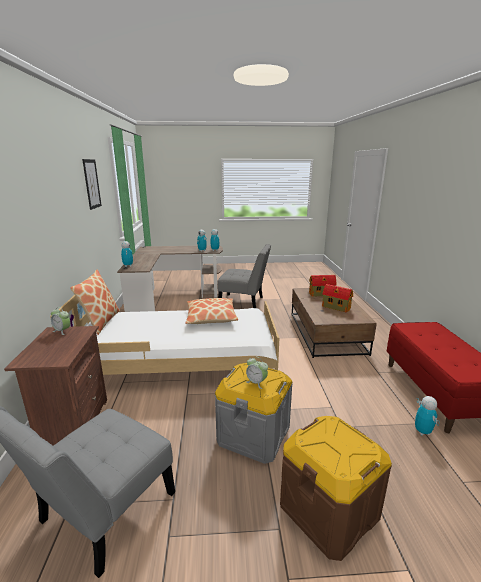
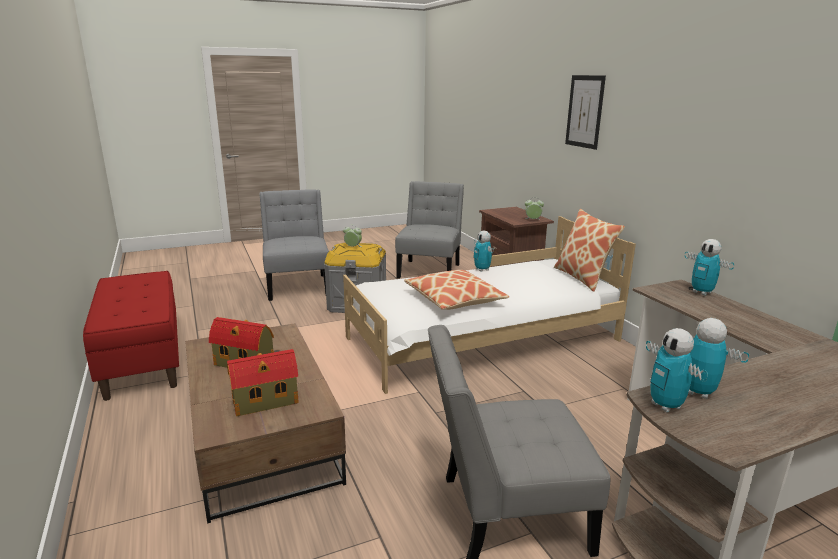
camera: 160 degrees right, 0 degrees up
picture [82,159,102,210] -> picture moved to [565,75,606,150]
brown storage box [280,416,392,561] -> grey chair [259,189,329,301]
toy robot [415,396,440,435] -> toy robot moved to [473,231,494,272]

